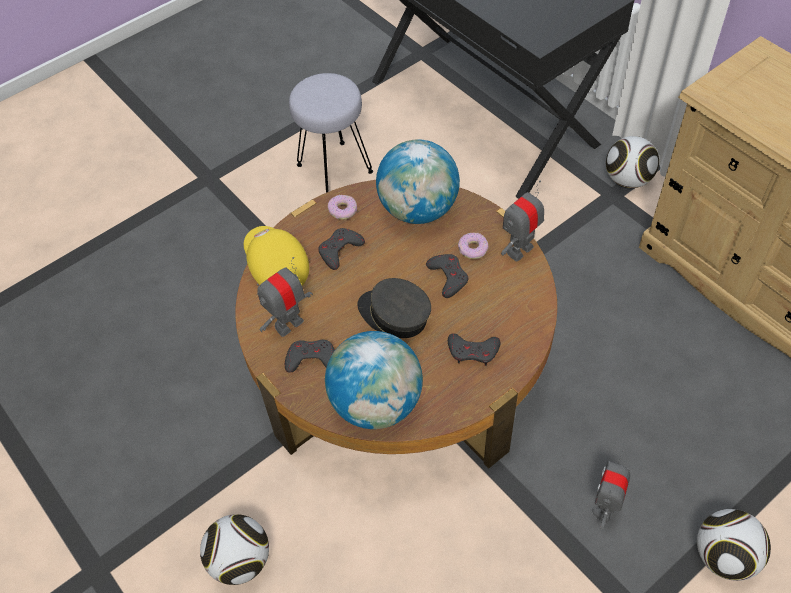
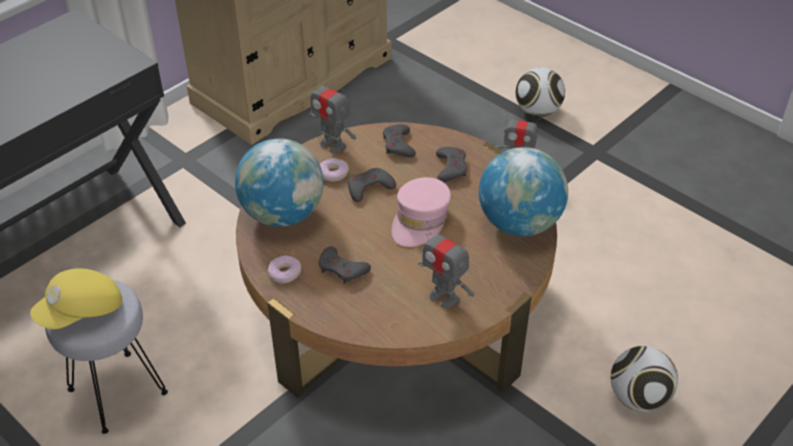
camera: 100 degrees left, 10 degrees down
yellow cap [244,226,309,285] -> yellow cap moved to [30,268,122,329]
grey game controller [285,340,335,373] -> grey game controller moved to [383,124,416,158]
grey cap [357,278,431,338] -> pink cap [392,177,451,247]
football [606,136,659,188] -> none

